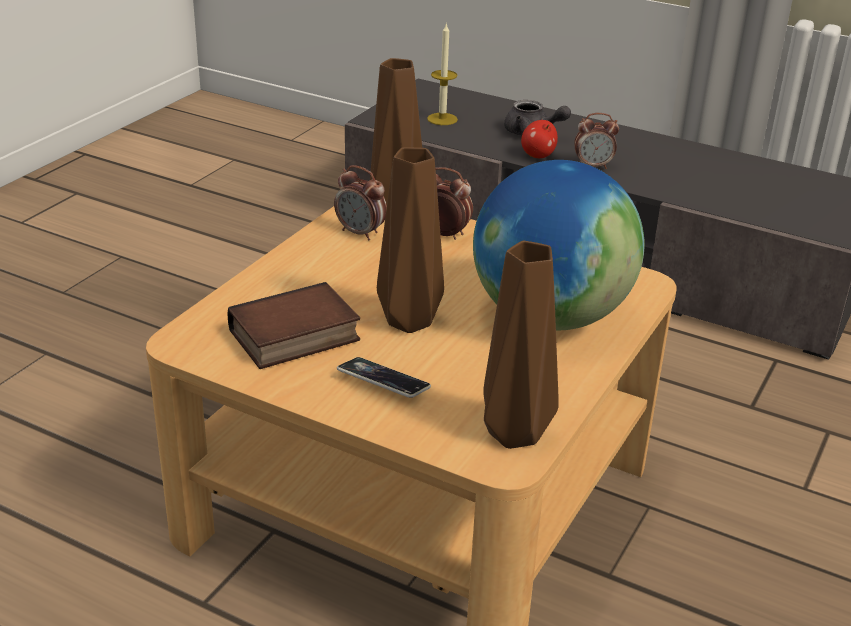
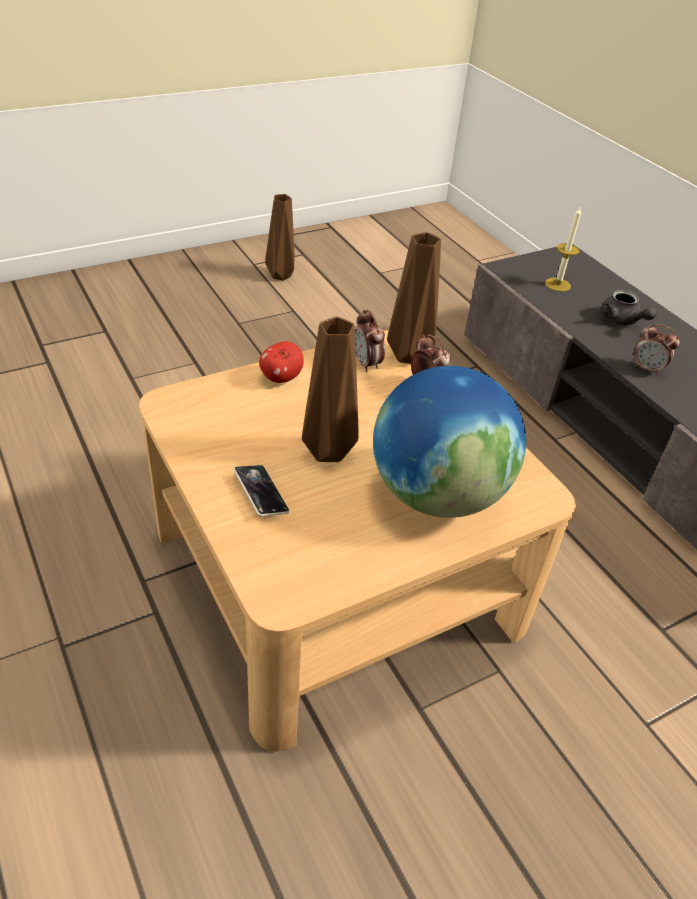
camera: 30 degrees right, 10 degrees up
book [227,282,360,369] -> none
brown vase [483,241,559,449] -> brown vase moved to [265,194,295,281]
apple [521,120,558,158] -> apple moved to [259,341,304,383]

